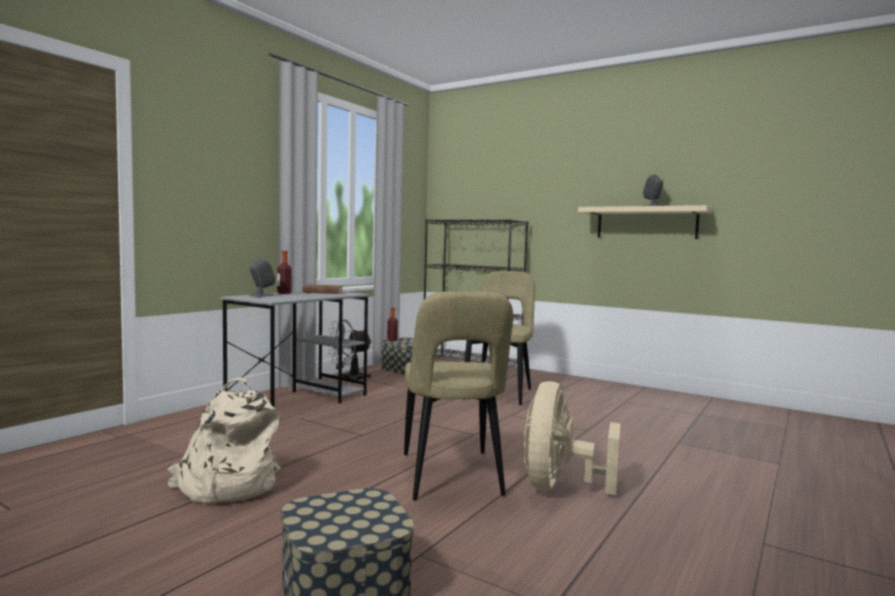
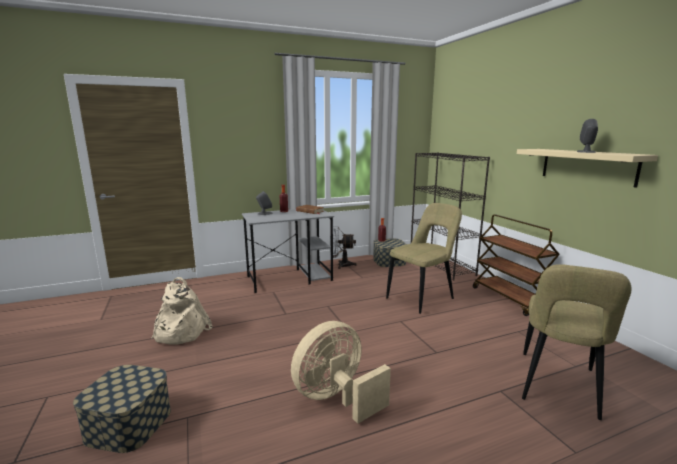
camera: 35 degrees right, 10 degrees up
beige chair [404,291,513,501] -> beige chair moved to [522,264,632,420]
none -> brown cart [473,214,560,316]

